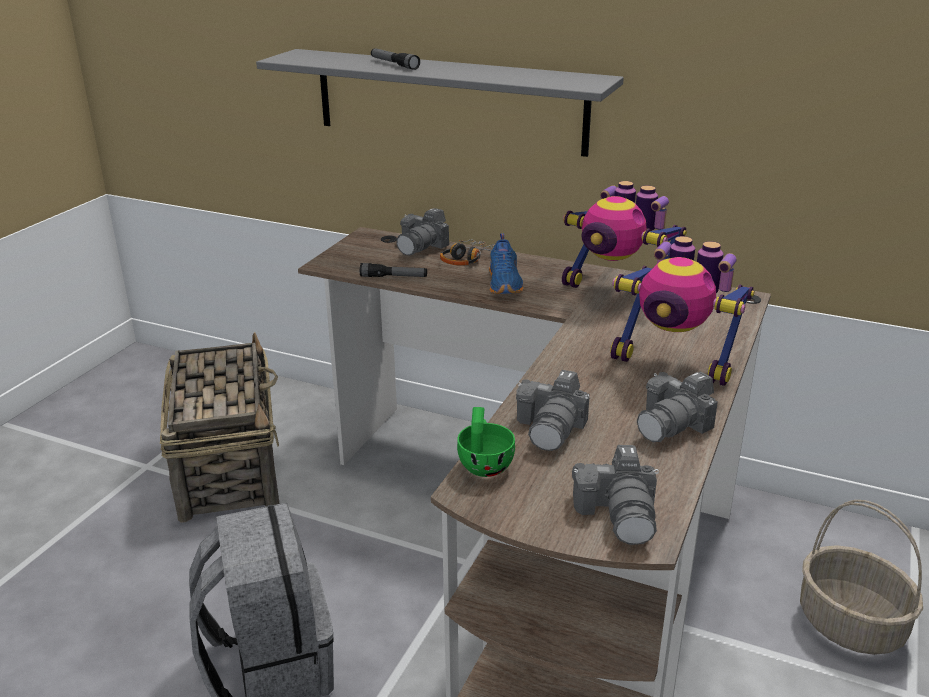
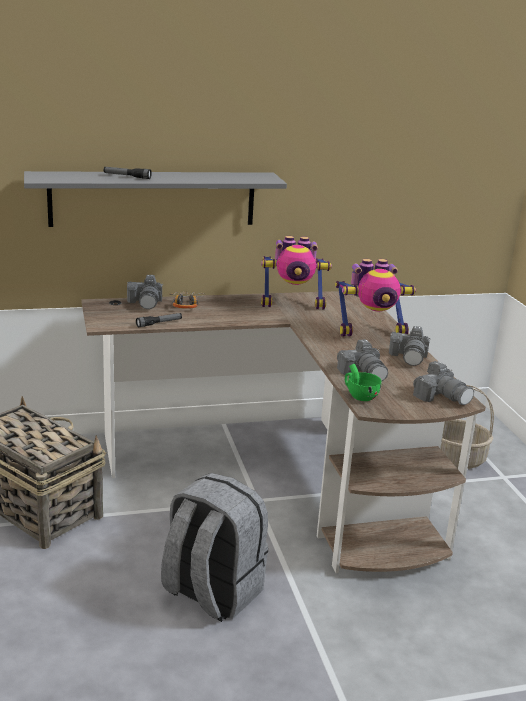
camera: 40 degrees left, 5 degrees down
blue shoe [489,234,523,294] -> none

